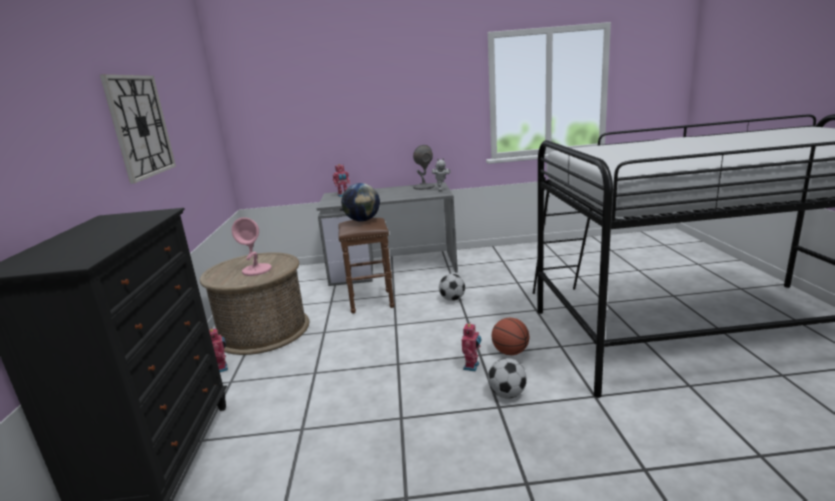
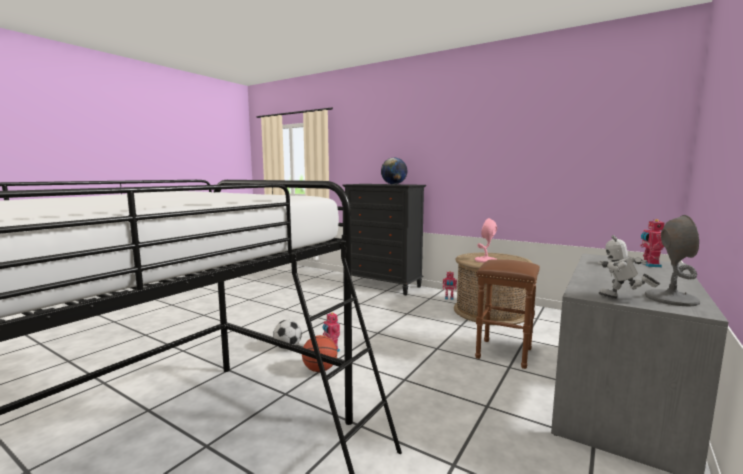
camera: 125 degrees right, 10 degrees down
wall clock [100,74,176,184] -> none
globe [341,183,380,221] -> globe moved to [381,158,407,185]
football [439,274,465,301] -> none

